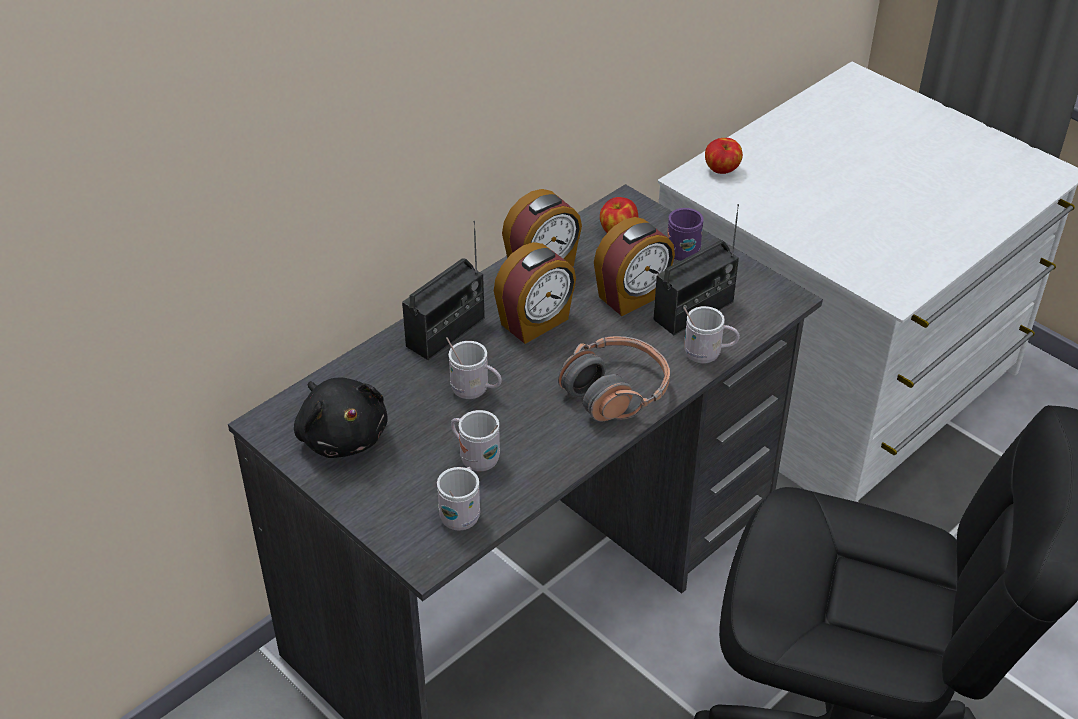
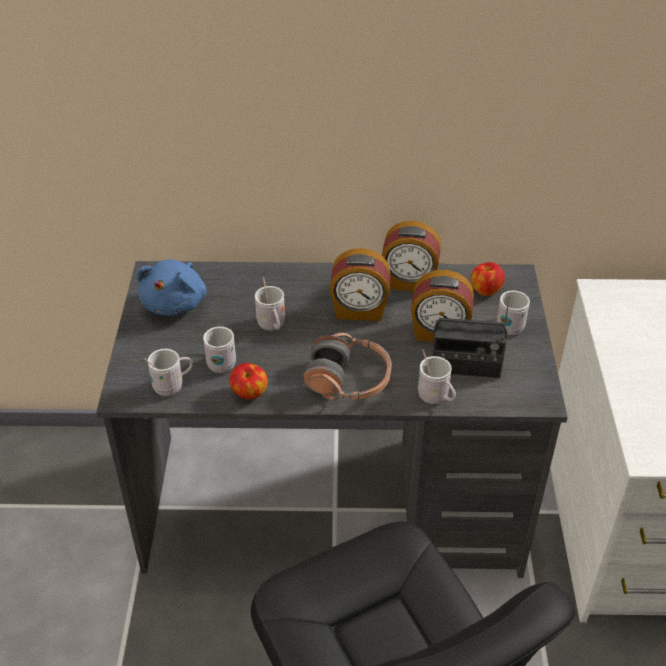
camera: 45 degrees right, 0 degrees up
black plush toy [294,378,388,458] -> blue plush toy [137,259,207,316]
radio [402,221,485,360] -> none
purple mug [667,208,704,261] -> white mug [497,290,530,335]
apple [705,138,743,174] -> apple moved to [229,363,268,399]

